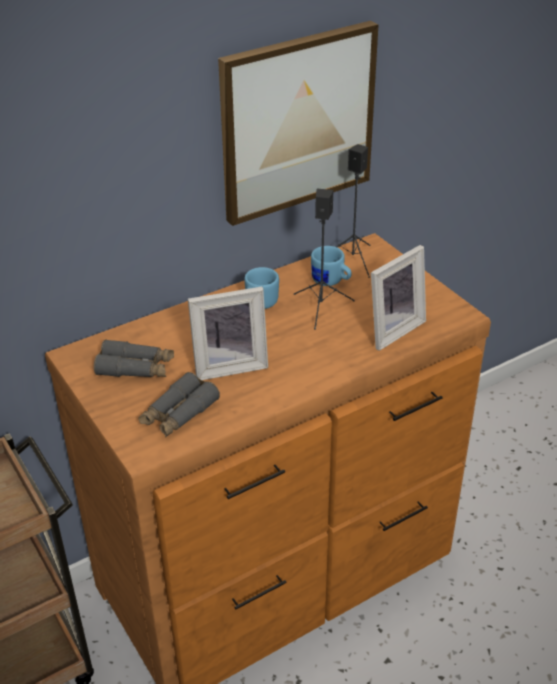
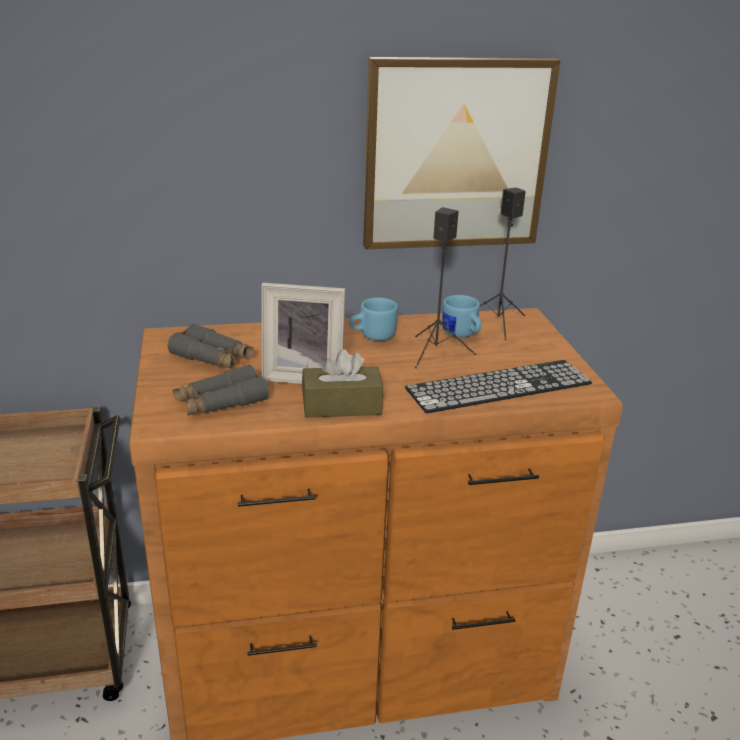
camera: 20 degrees right, 10 degrees down
picture frame [371,245,426,351] -> keyboard [405,360,592,414]
none -> brown tissue box [302,349,383,418]

